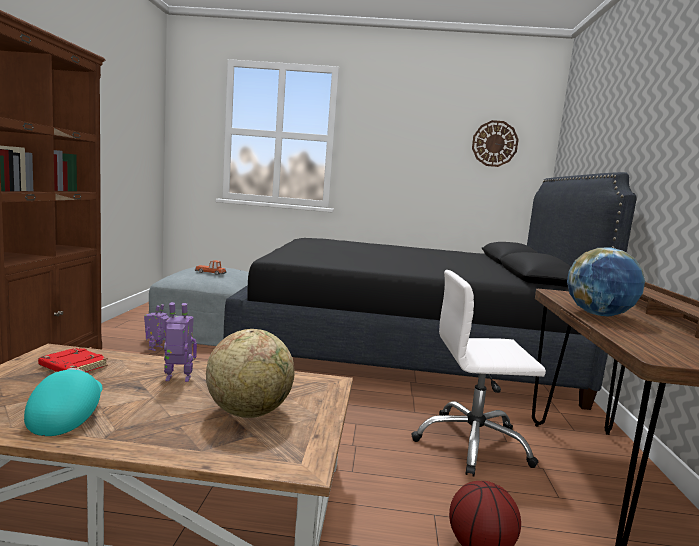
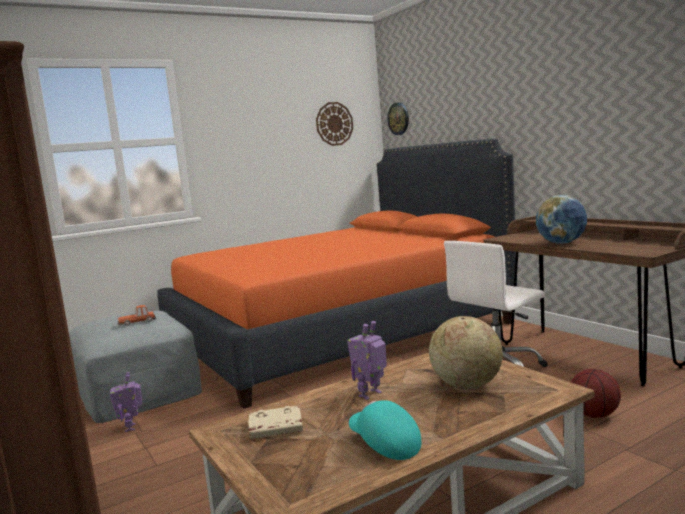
camera: 35 degrees left, 0 degrees up
red book [38,347,108,372] -> beige book [248,405,303,439]
black bed [224,172,637,410] -> orange bed [157,138,517,409]
none -> wall clock [388,103,409,135]

